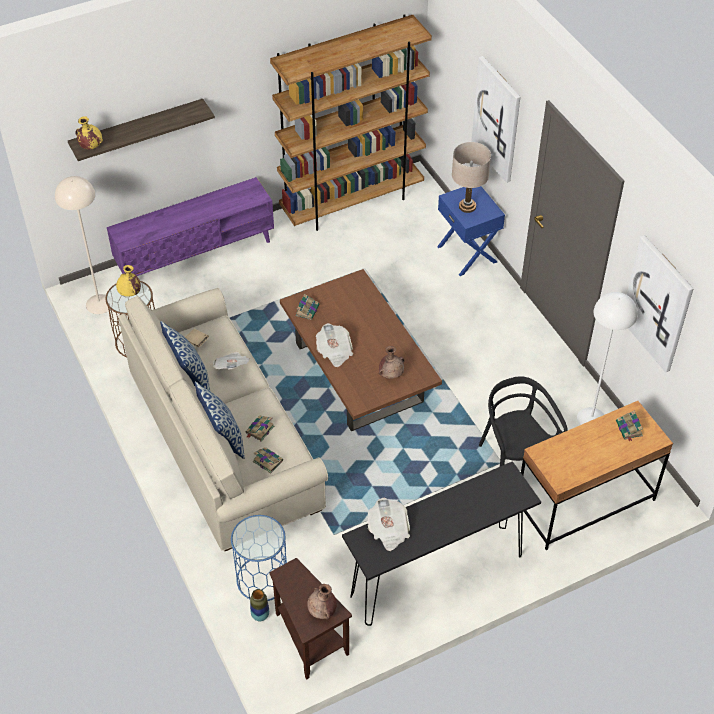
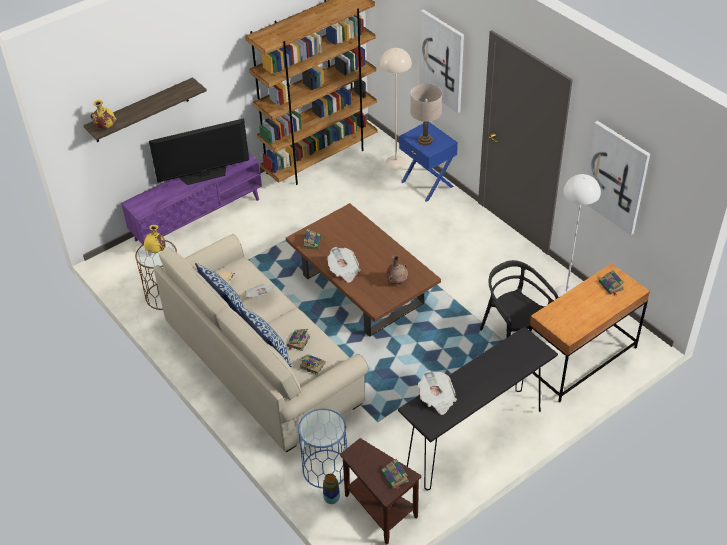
camera: 10 degrees left, 5 degrees down
beige floor lamp [55,176,110,314] -> beige floor lamp moved to [380,48,412,169]
brown vase [307,584,337,620] -> book [381,459,409,490]
none -> television [149,118,249,185]

